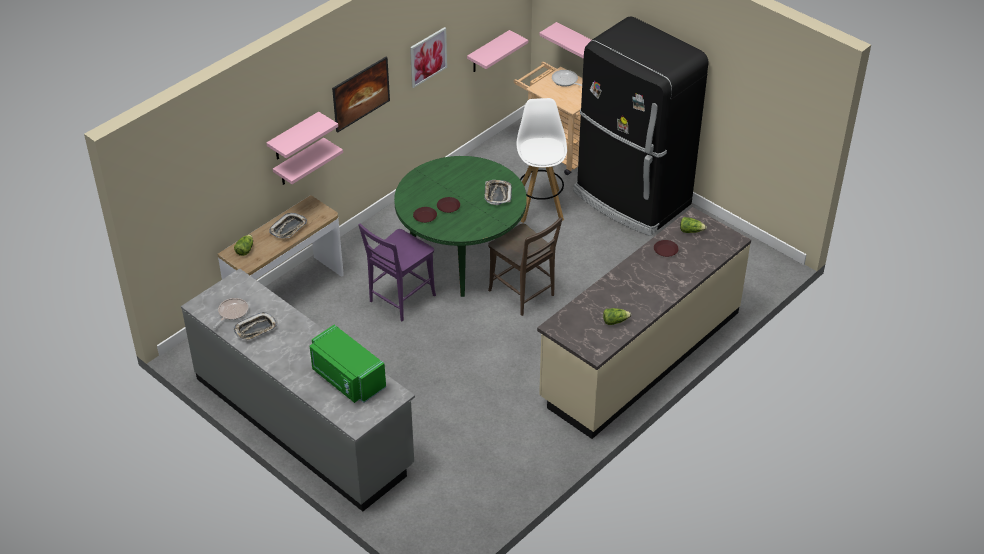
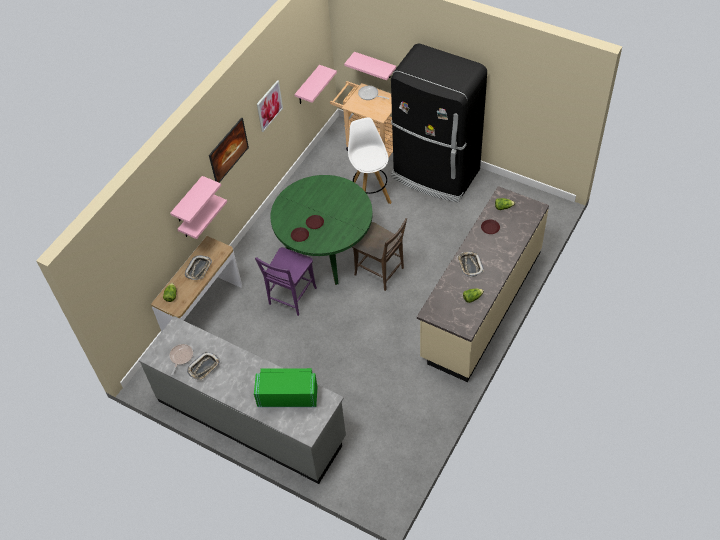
camera: 10 degrees left, 10 degrees up
green microwave [310,325,386,403] -> green microwave turned 150 degrees clockwise [254,368,318,407]
tray [484,180,512,205] -> tray moved to [457,252,484,277]

